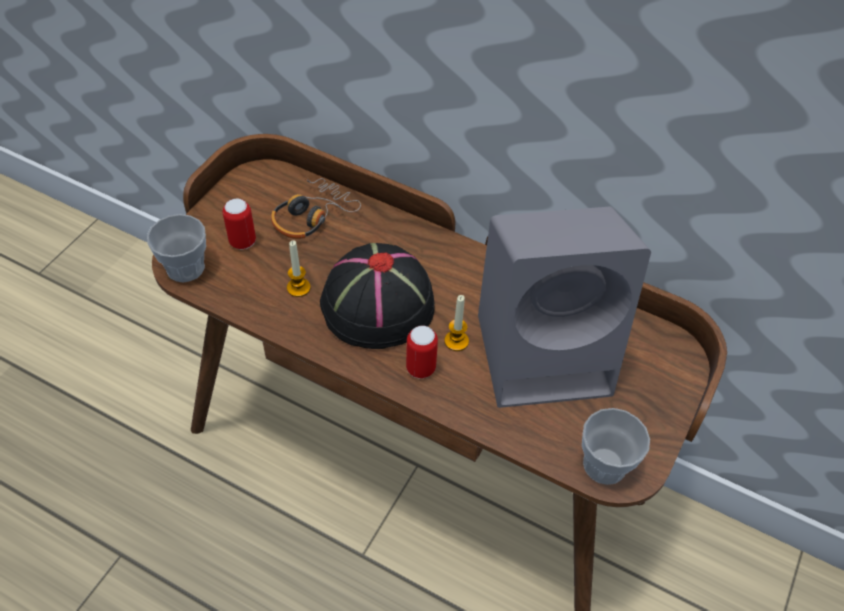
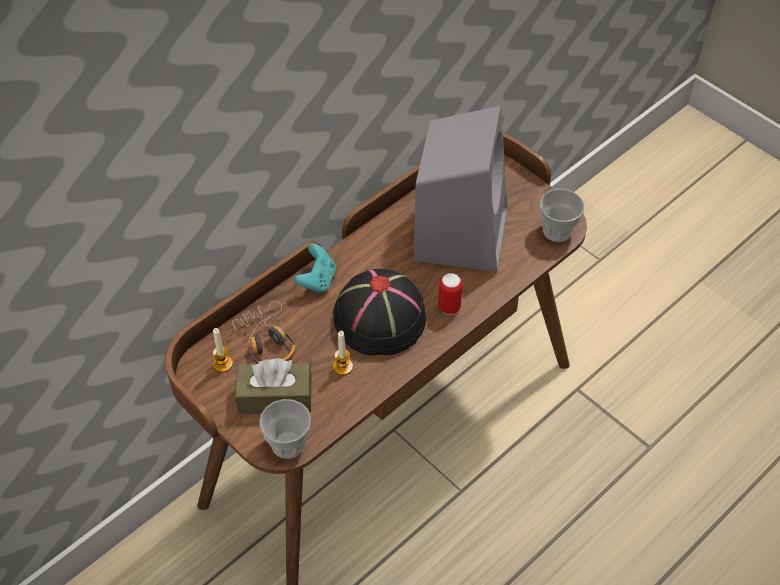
camera: 70 degrees left, 0 degrees up
can [223,198,256,249] -> brown tissue box [235,358,312,414]
candle [444,295,469,351] -> candle moved to [213,328,233,372]
none -> turquoise game controller [294,244,336,293]

